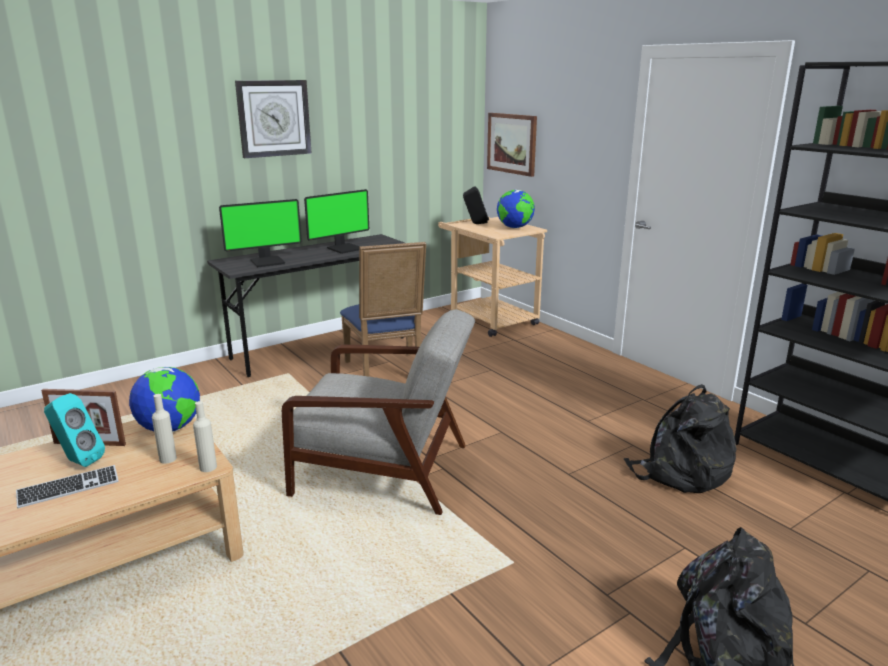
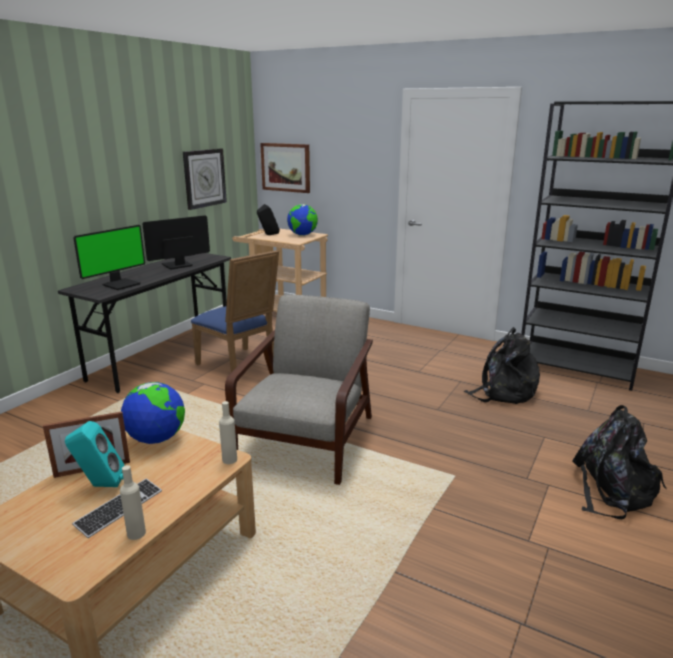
camera: 25 degrees left, 0 degrees up
beige bottle [152,394,177,464] -> beige bottle moved to [120,465,146,540]
wall clock [235,80,312,158] -> wall clock moved to [183,148,227,210]
grey armchair [282,309,475,515] -> grey armchair turned 60 degrees counterclockwise [225,294,373,485]
monitor [304,189,369,254] -> monitor turned 150 degrees counterclockwise [142,215,210,270]

